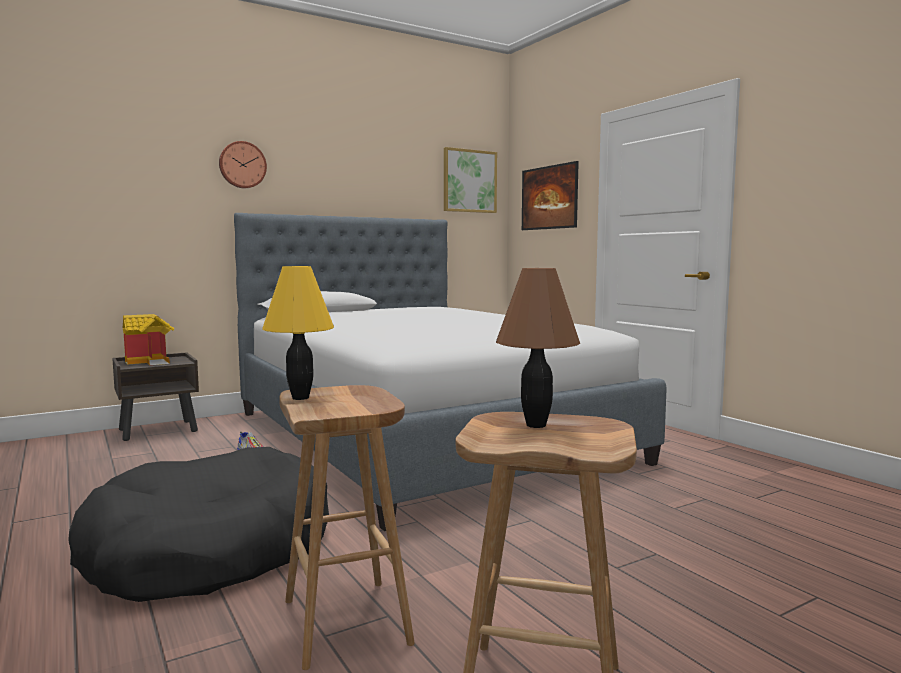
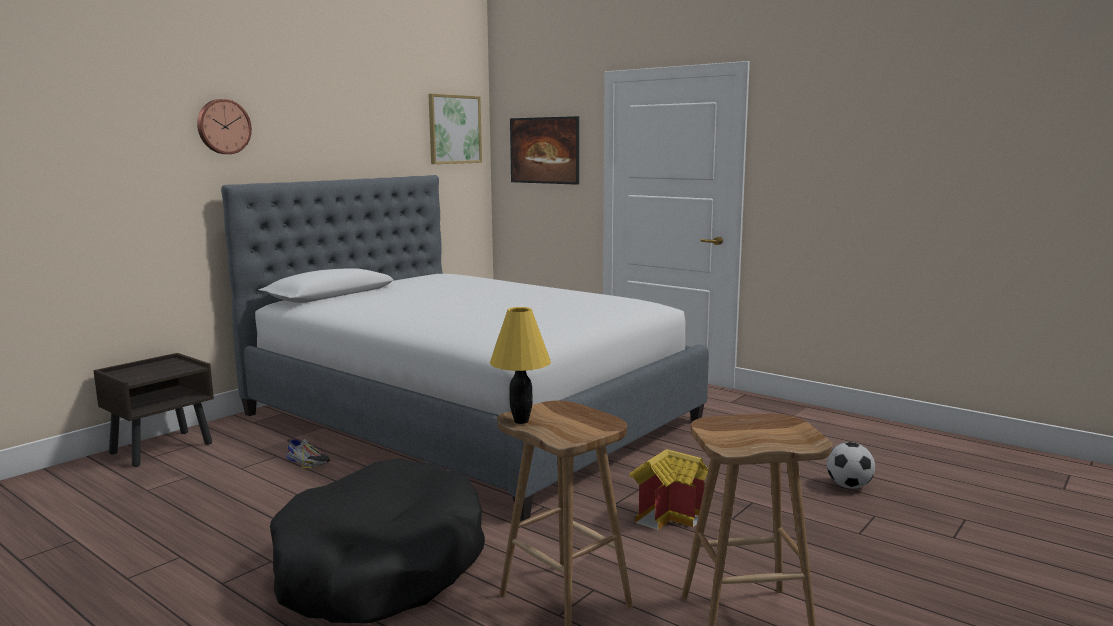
camera: 20 degrees left, 5 degrees up
toy house [123,314,174,365] -> toy house moved to [630,449,708,530]
brown table lamp [496,268,580,428] -> none
none -> football [827,442,875,489]

